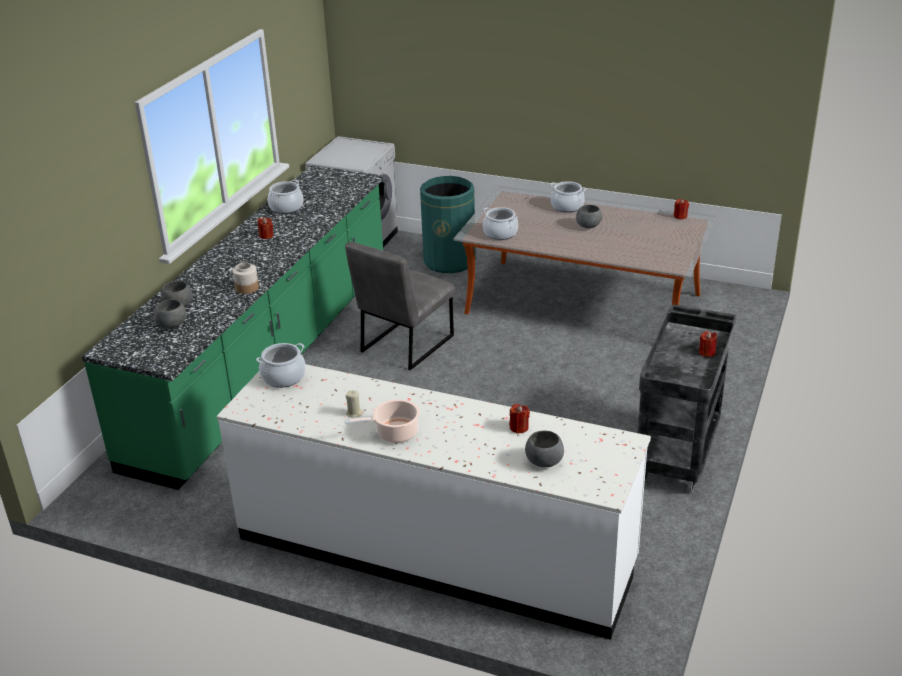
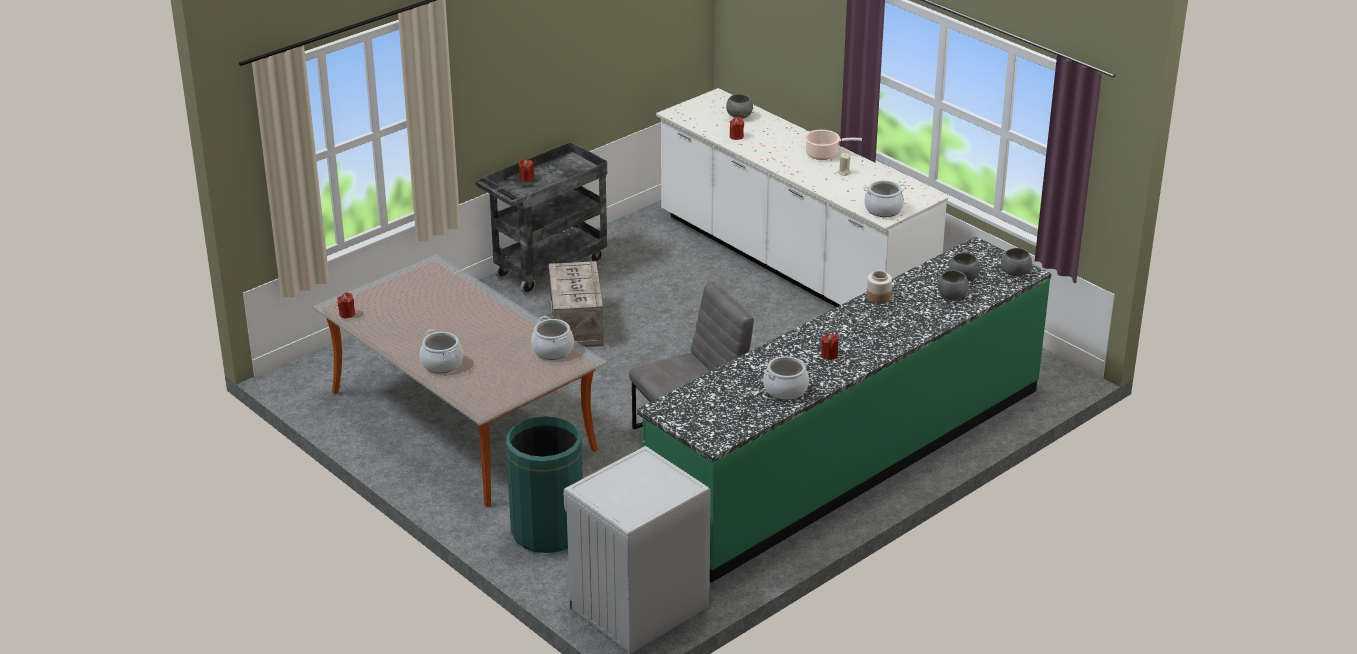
camera: 155 degrees left, 0 degrees up
grey bowl [576,205,602,228] -> grey bowl moved to [1001,248,1032,277]
none -> crate [549,261,604,347]

